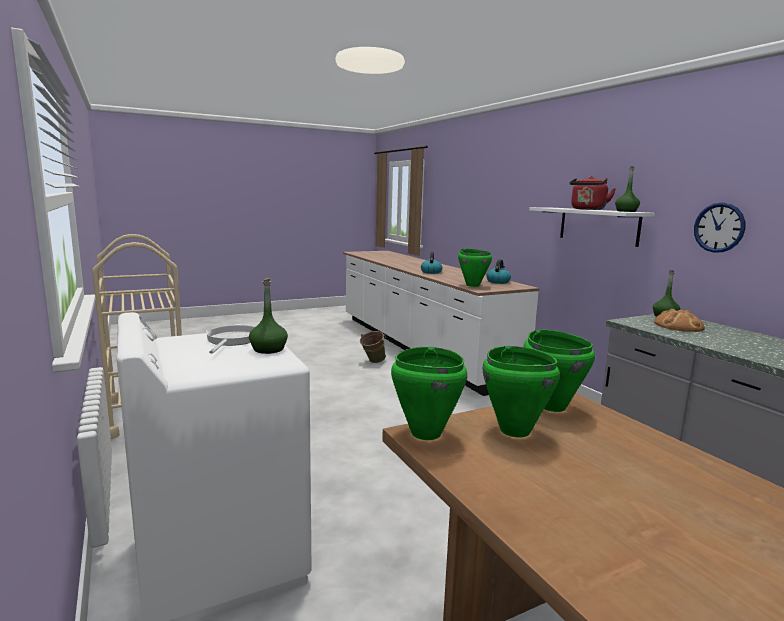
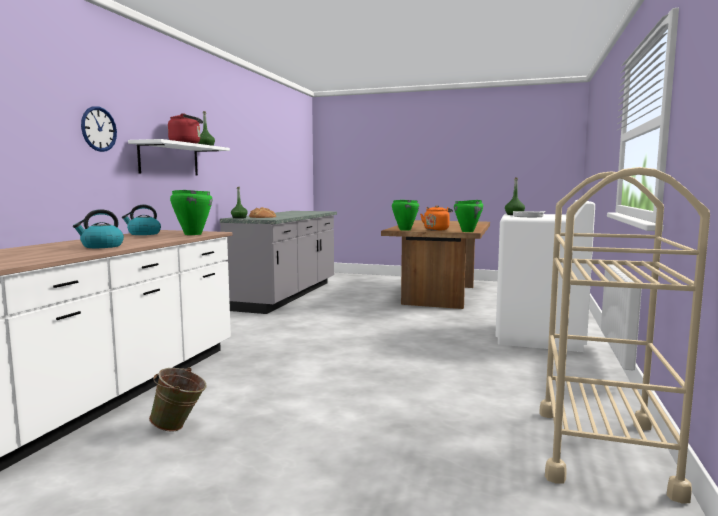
camera: 135 degrees left, 5 degrees down
green cooking pot [483,346,560,437] -> orange kettle [420,205,453,231]
wall clock [694,203,745,253] -> wall clock moved to [81,106,117,152]

